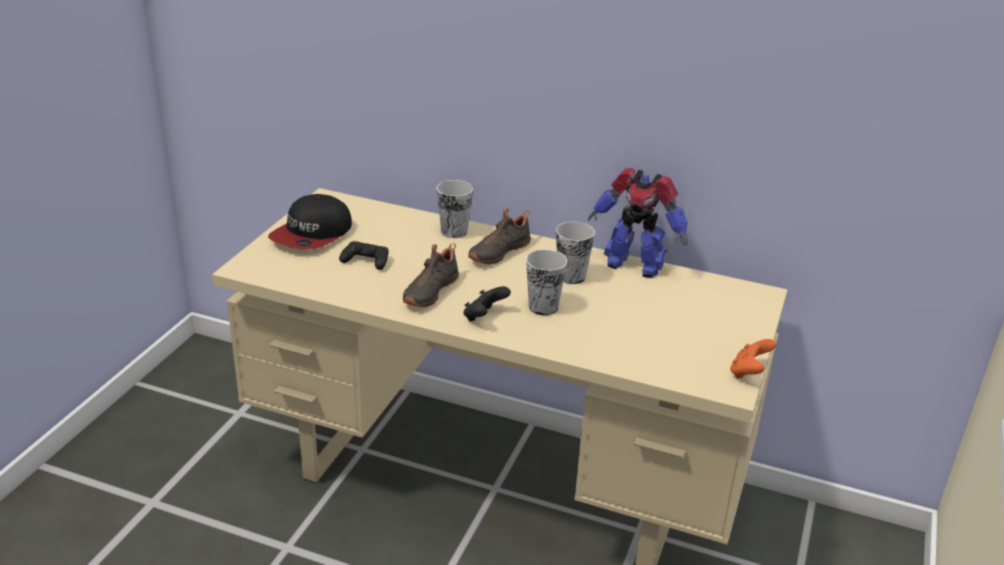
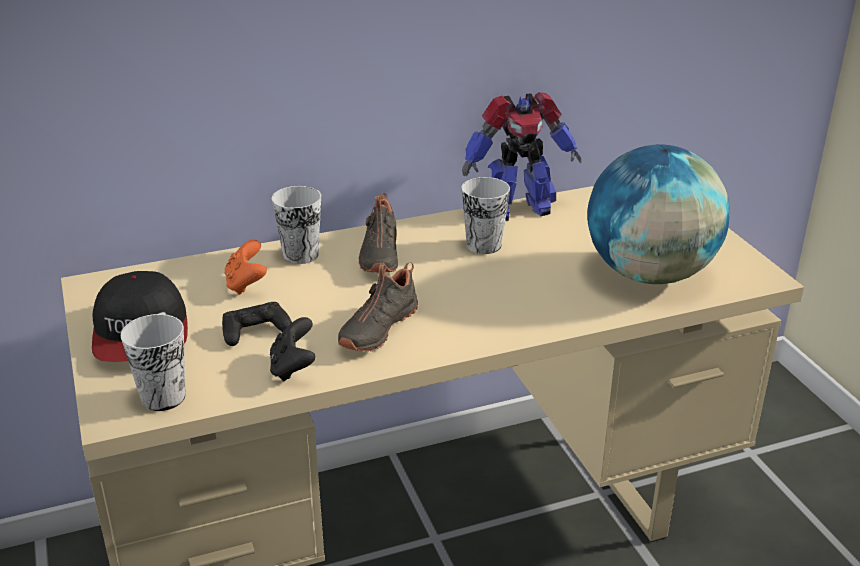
camera: 40 degrees left, 0 degrees up
black shoe [403,243,459,308] -> black shoe turned 45 degrees clockwise [338,263,418,352]
black game controller [464,286,511,322] -> black game controller moved to [270,317,315,382]
cup [526,250,567,315] -> cup moved to [120,314,185,411]
orange game controller [730,339,776,379] -> orange game controller moved to [225,239,267,295]
none -> globe [587,145,730,284]

